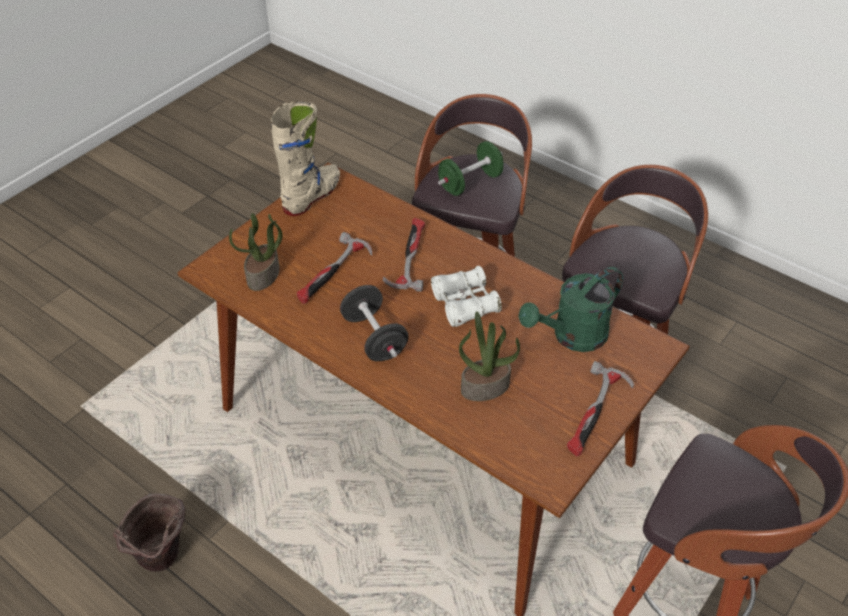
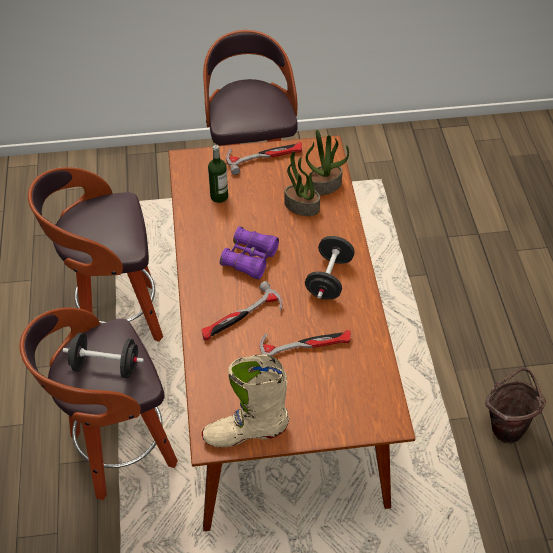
camera: 135 degrees left, 5 degrees up
potted plant [229,213,283,291] -> potted plant moved to [306,130,349,196]
white binoculars [431,266,502,327] -> purple binoculars [220,226,279,280]
green dumbbell [438,141,503,196] -> black dumbbell [63,332,144,378]
green watering can [518,267,623,352] -> bottle [208,145,228,203]

